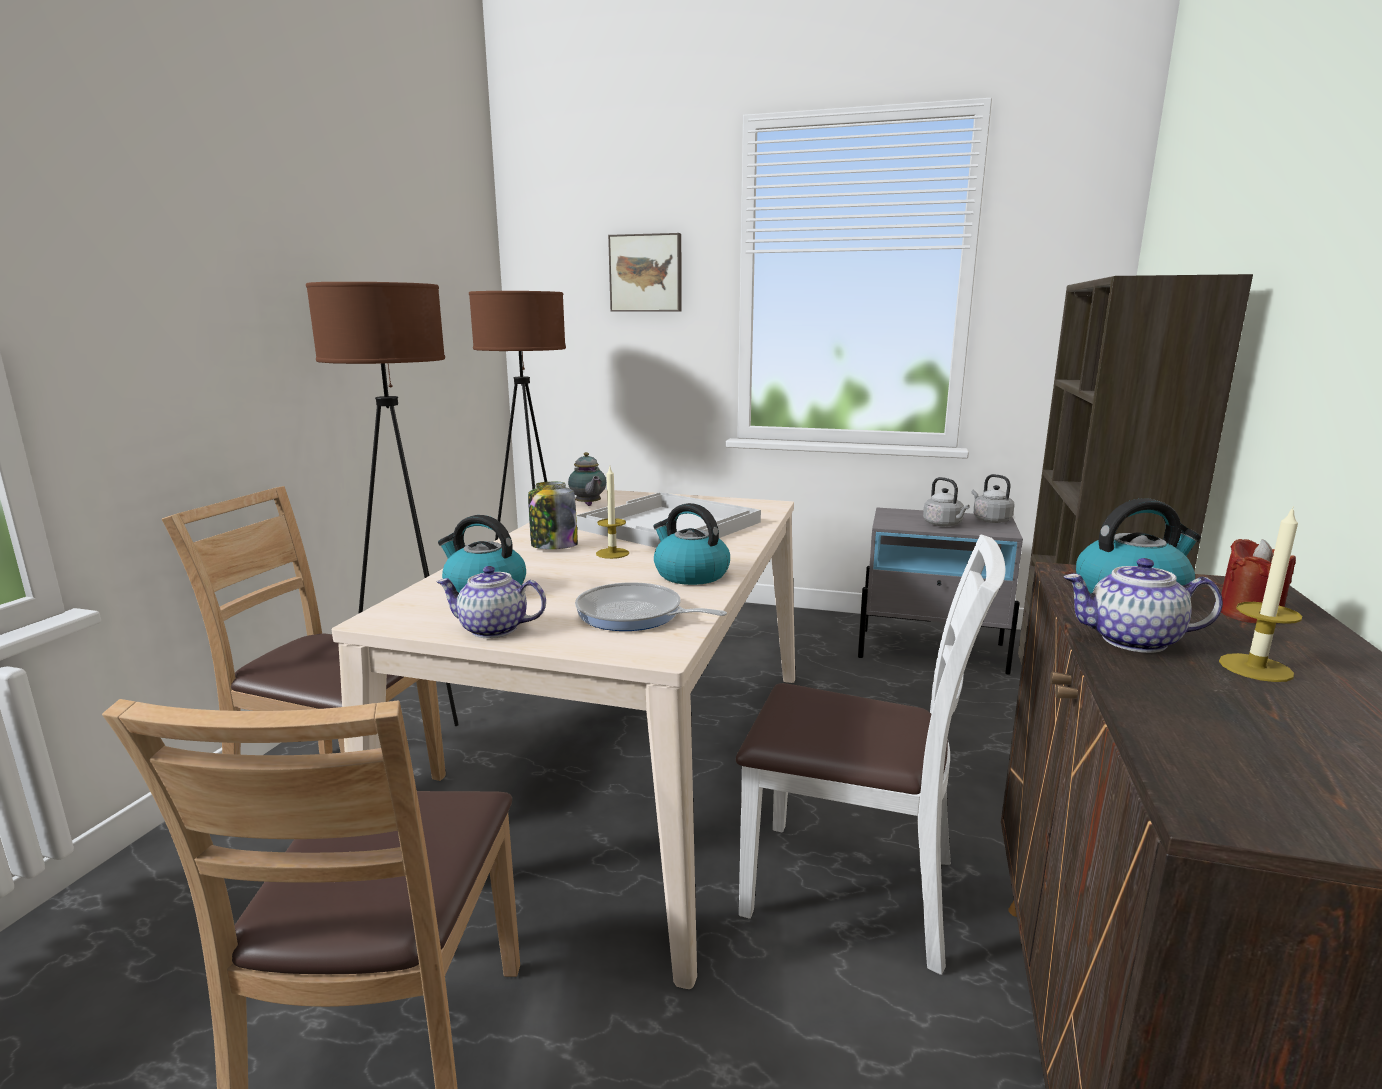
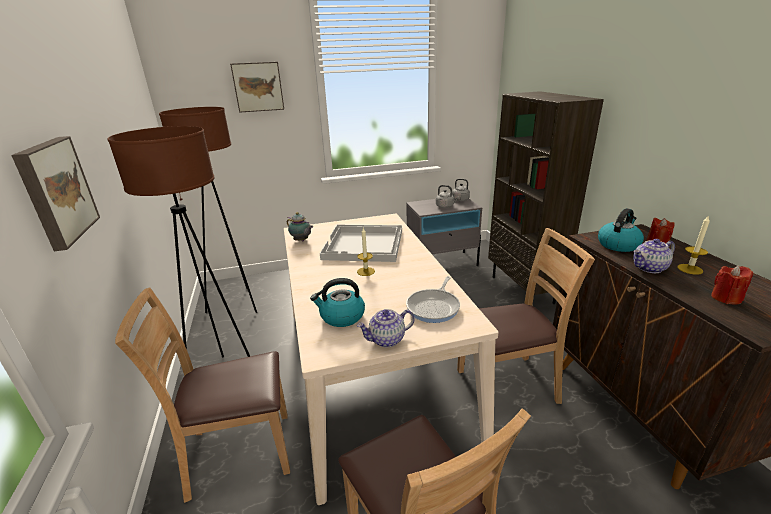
camera: 30 degrees left, 10 degrees up
jar [528,482,578,549] -> none
frying pan [575,582,727,631] -> frying pan turned 60 degrees counterclockwise [406,276,460,323]
kettle [653,503,730,585] -> none
white chair [736,534,1005,975] -> brown chair [457,228,595,404]
none -> picture [11,136,100,251]
none -> red candle [711,265,753,304]

